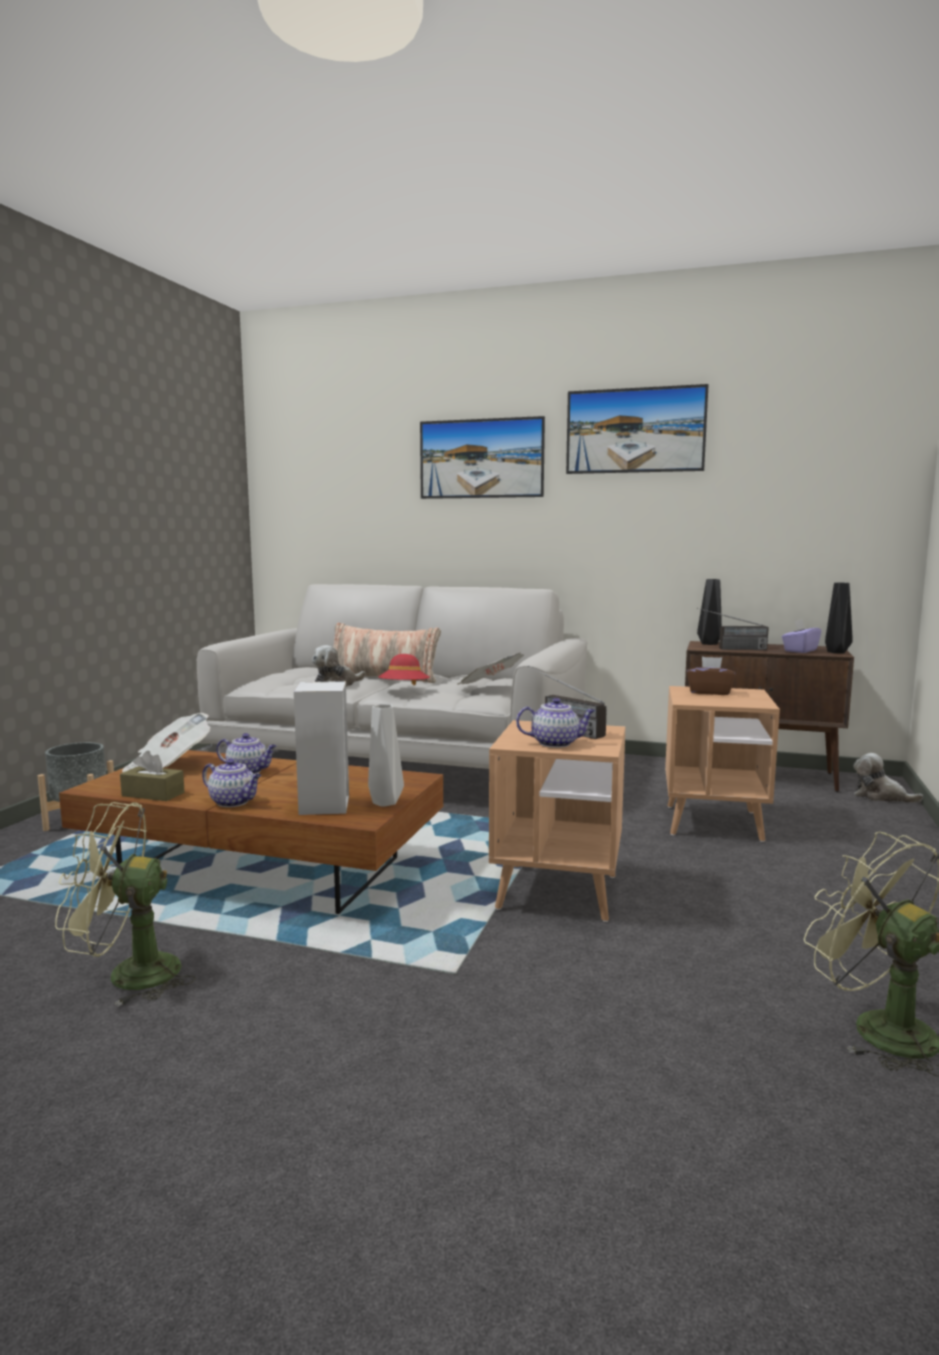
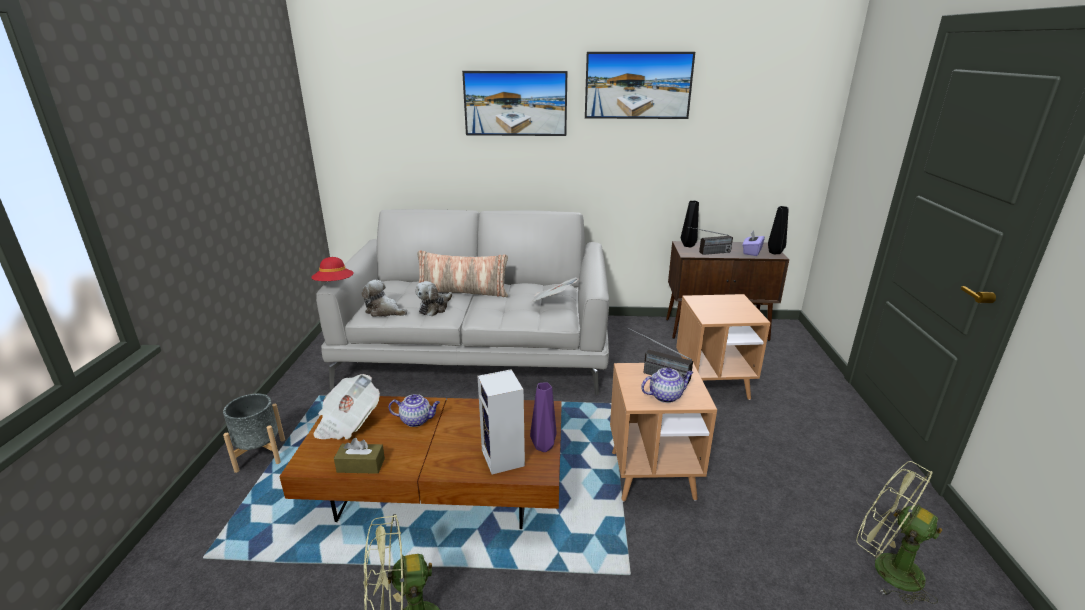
camera: 15 degrees left, 15 degrees up
teapot [202,759,261,807] -> none
grey vase [368,704,404,807] -> purple vase [530,382,557,452]
red hat [378,654,430,685] -> red hat moved to [311,257,354,281]
brown tissue box [687,657,735,695] -> none
plush toy [854,753,923,803] -> plush toy moved to [362,280,407,317]

